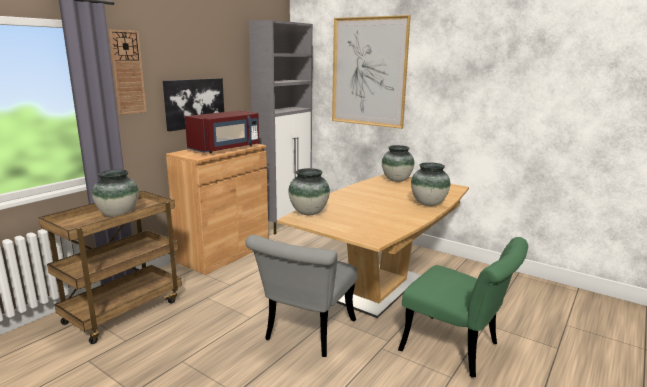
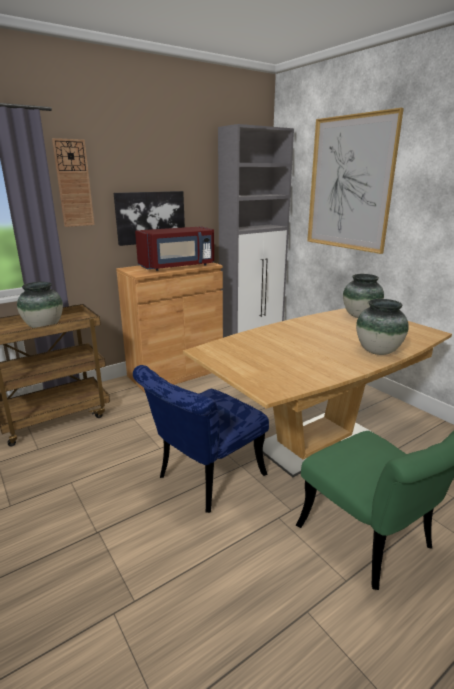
camera: 20 degrees right, 5 degrees up
grey chair [246,235,357,357] -> blue chair [133,365,269,513]
vase [288,168,330,215] -> none

